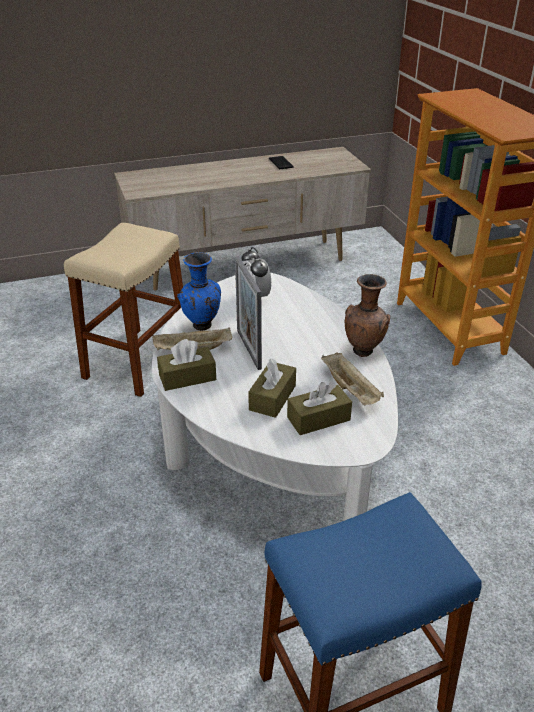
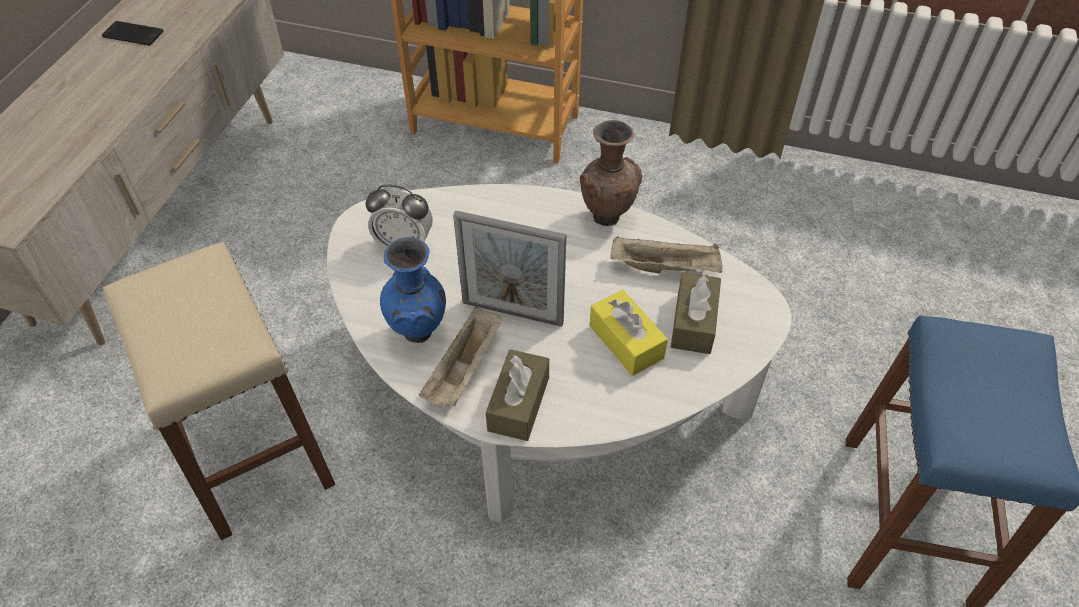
camera: 55 degrees left, 15 degrees up
brown tissue box [248,358,296,418] -> yellow tissue box [590,290,668,376]

